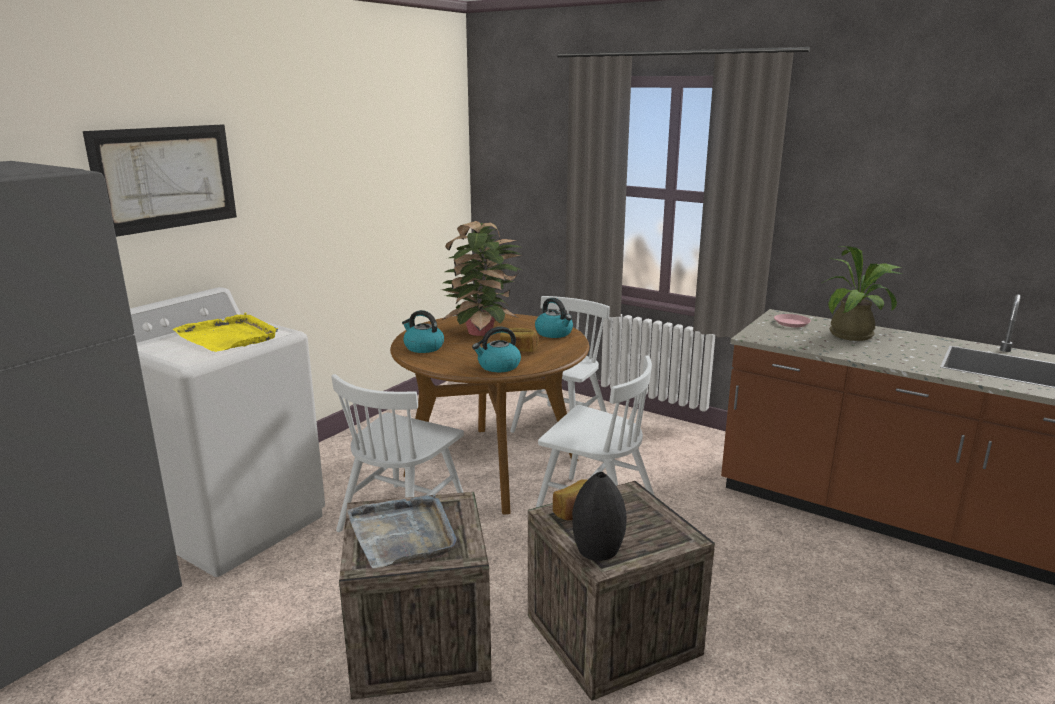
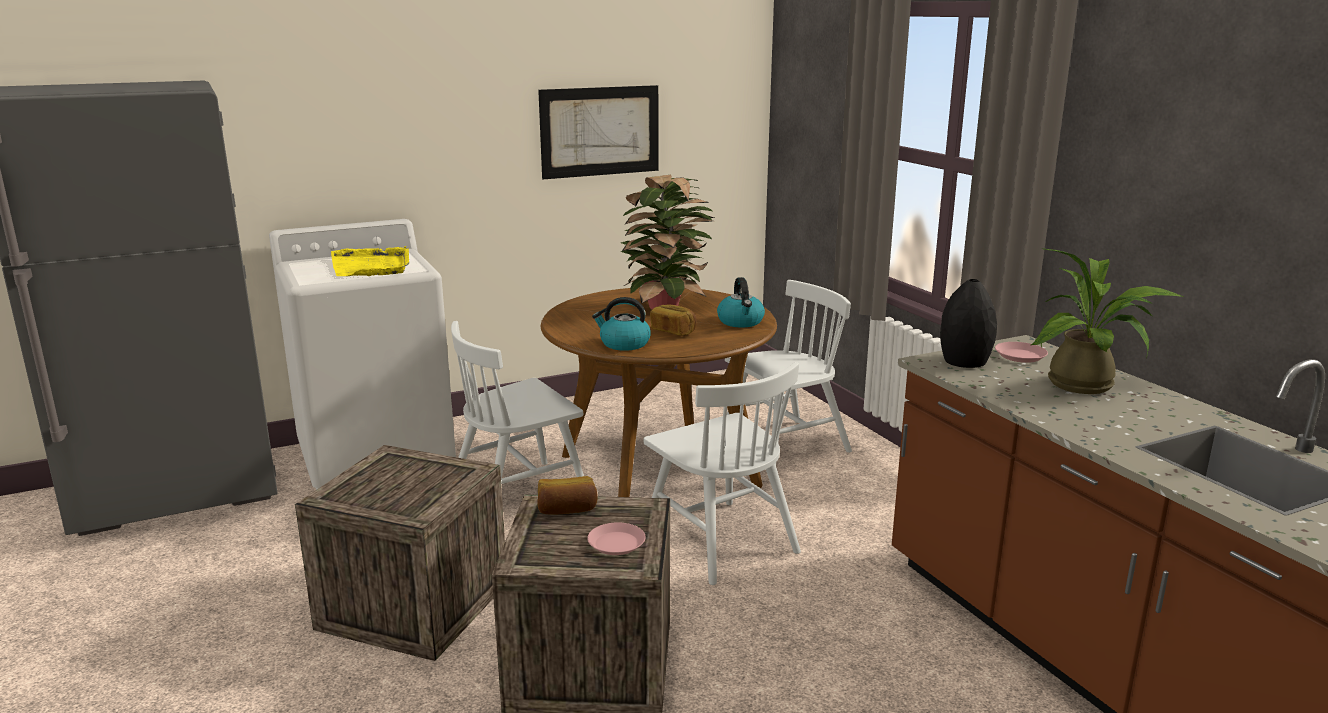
camera: 30 degrees right, 0 degrees up
picture [83,124,237,237] -> picture moved to [538,85,659,179]
grey tray [347,495,457,568] -> none
kettle [402,310,444,353] -> none
black vase [572,472,627,561] -> black vase moved to [940,279,997,368]
none -> pink plate [587,522,646,555]

